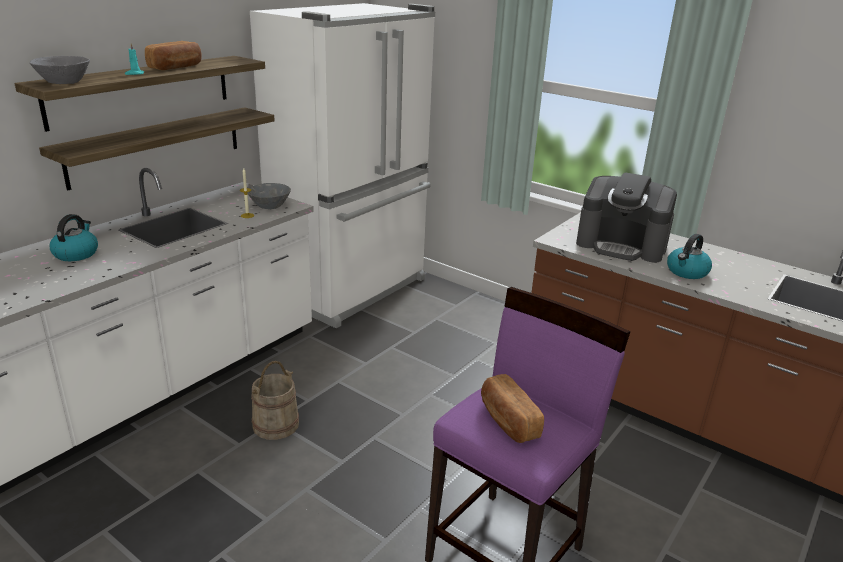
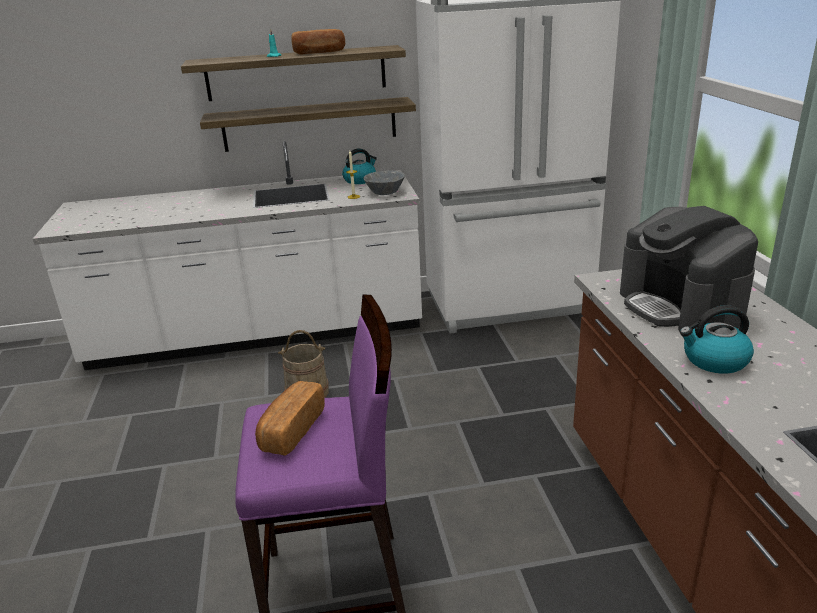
camera: 45 degrees right, 0 degrees up
grey bowl [29,56,90,84] -> none
kettle [49,214,98,261] -> kettle moved to [342,148,377,184]

